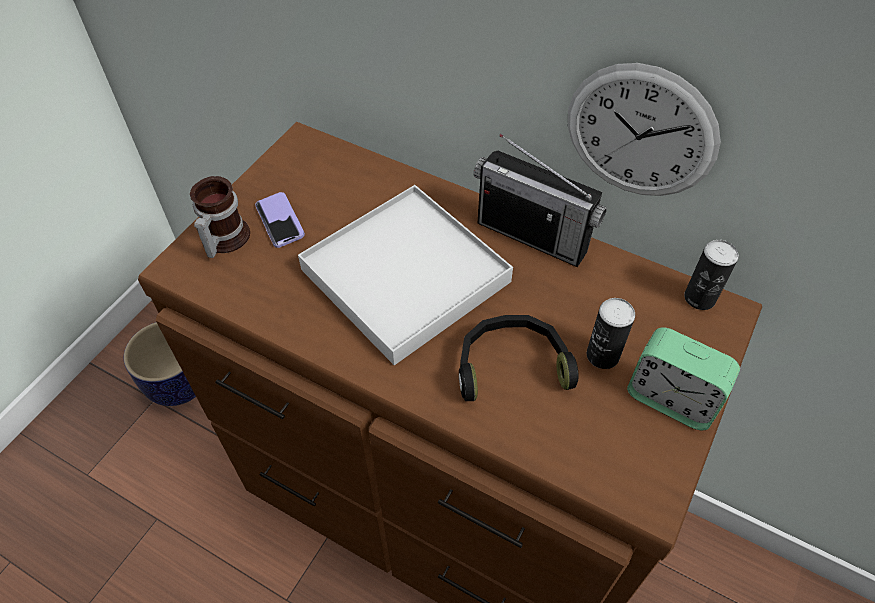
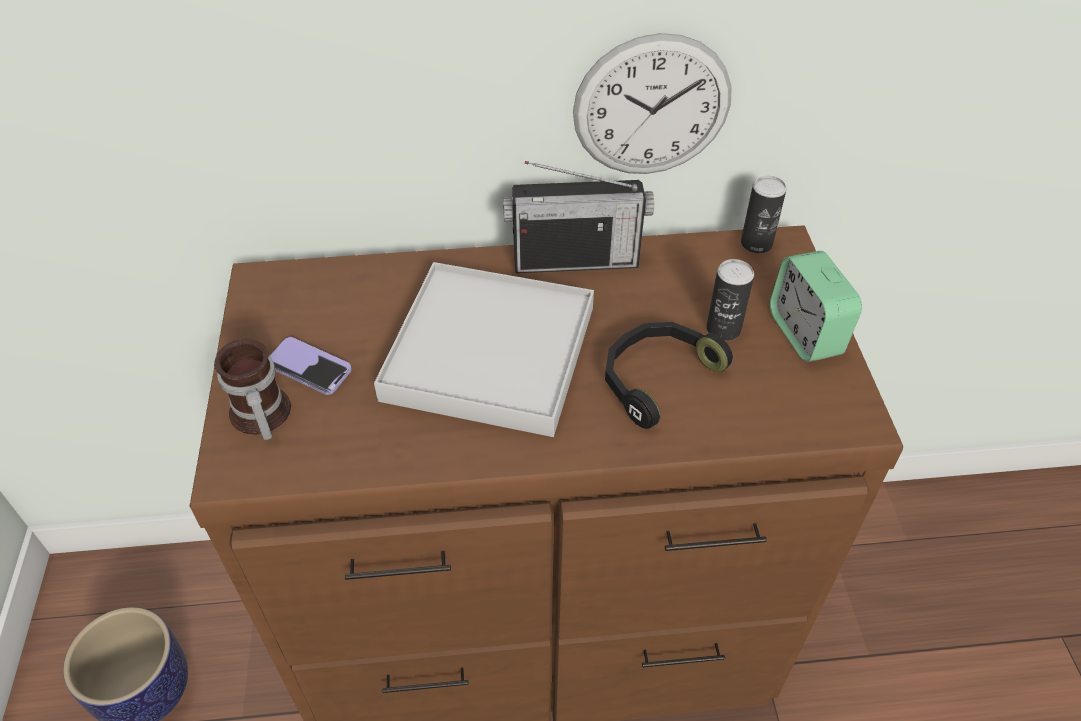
camera: 35 degrees left, 5 degrees down
alarm clock [627,327,740,430] -> alarm clock turned 75 degrees clockwise [770,251,862,362]

